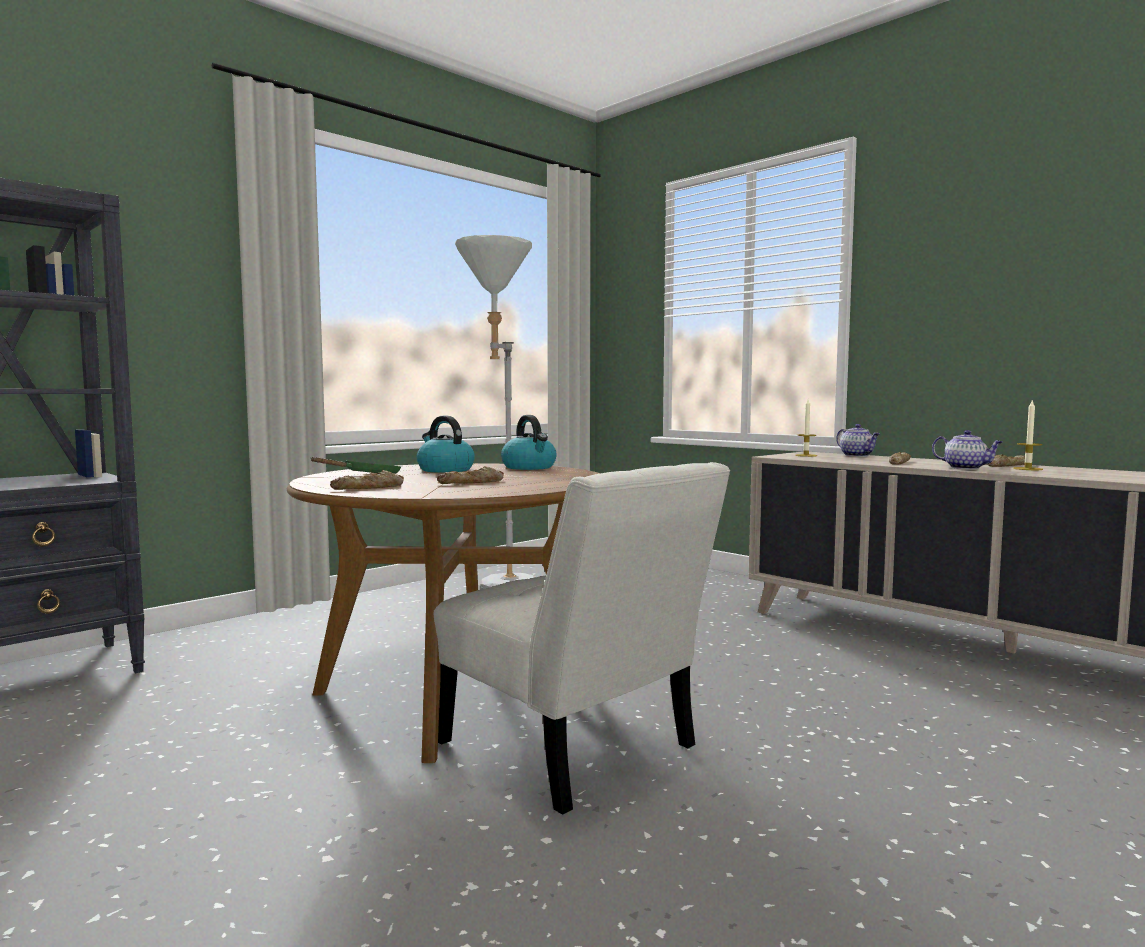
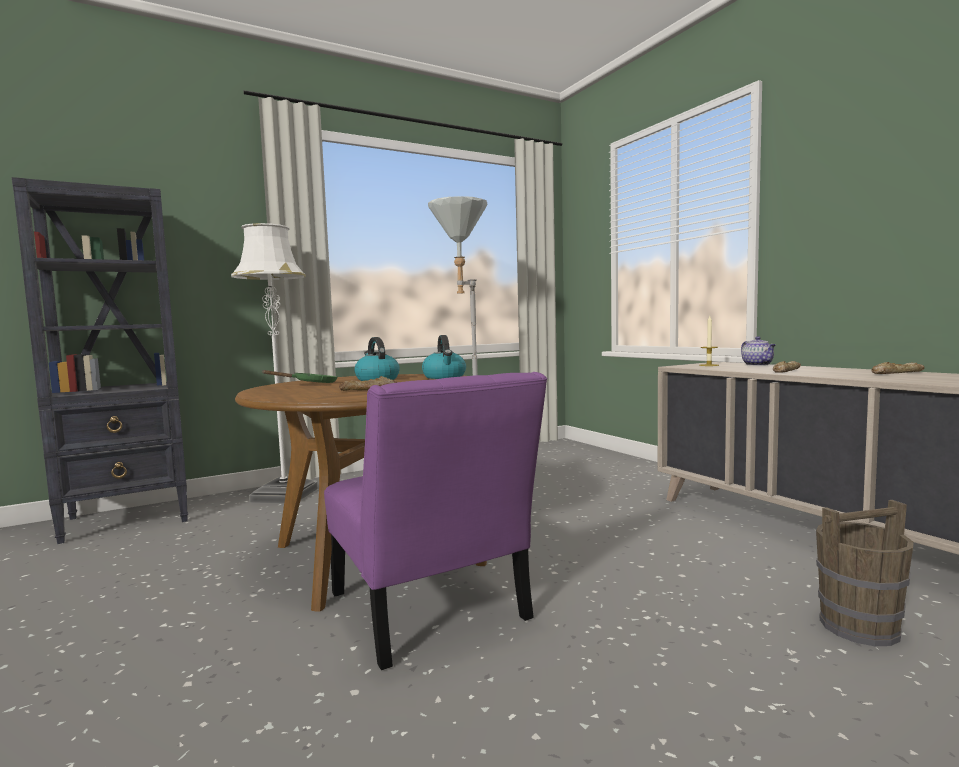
camera: 15 degrees right, 0 degrees up
bread [330,470,404,490] -> none
white chair [434,462,730,815] -> purple chair [324,372,547,670]
teapot [932,430,1003,469] -> none
candle [1013,399,1043,470] -> none
none -> white floor lamp [231,223,317,503]
none -> brown bucket [816,500,914,646]

